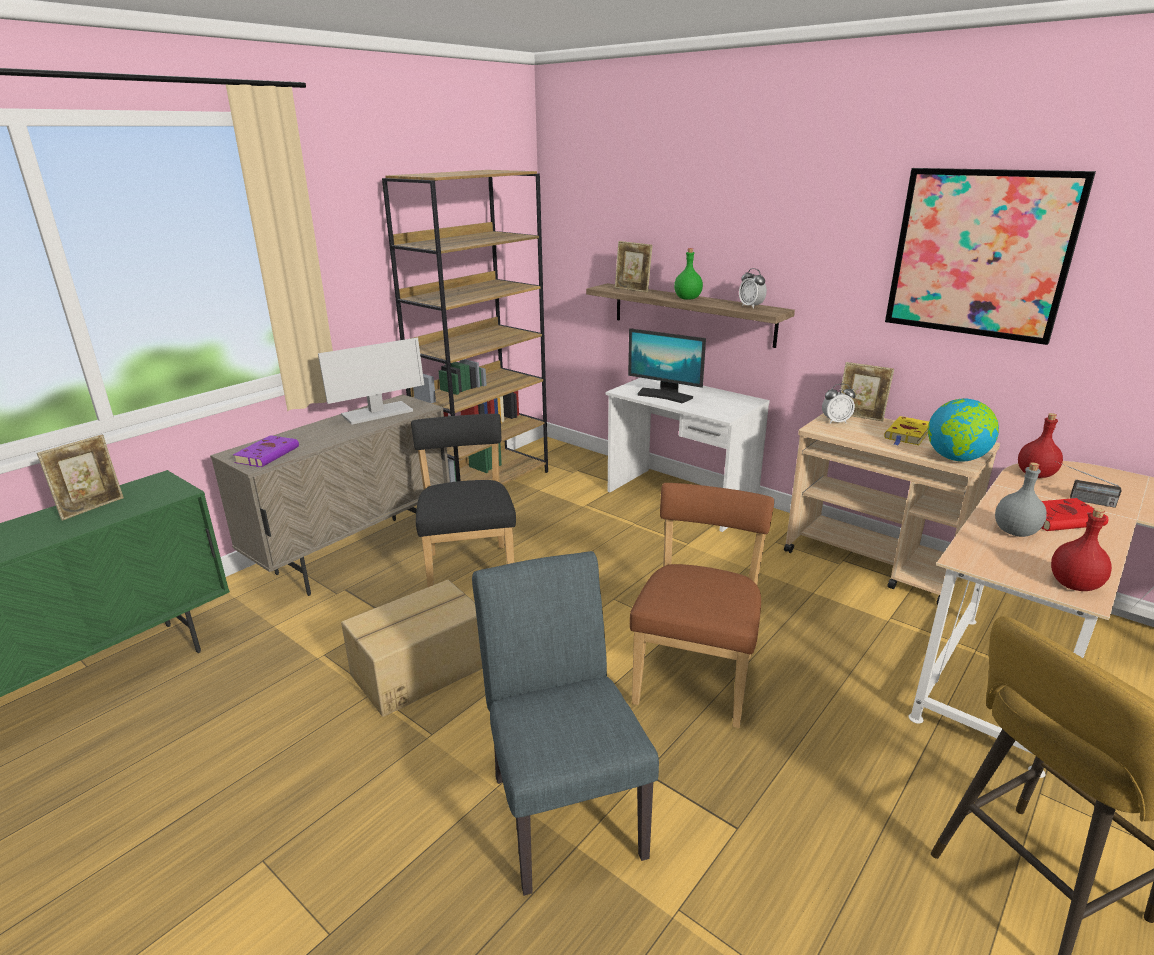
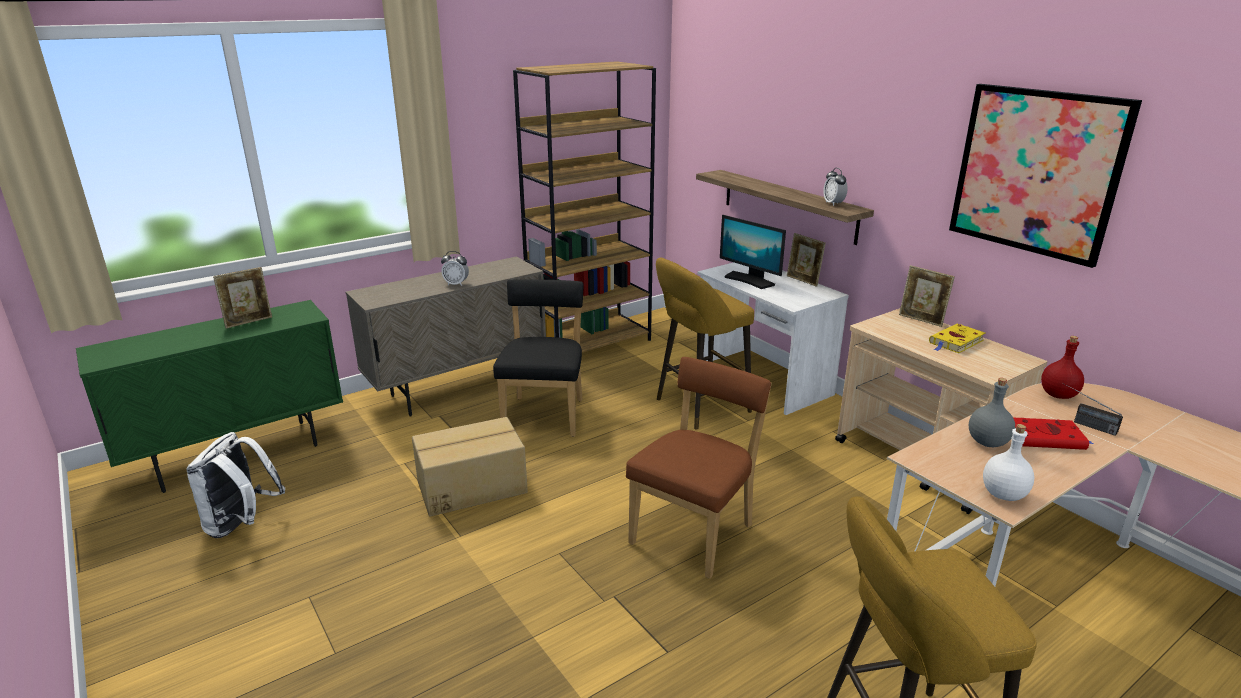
camera: 15 degrees right, 0 degrees up
purple book [233,435,299,467] -> none
monitor [318,338,424,425] -> none
grey chair [472,551,659,896] -> none
picture frame [615,241,653,293] -> picture frame moved to [787,233,826,287]
green bottle [674,248,703,300] -> none
alarm clock [822,384,856,424] -> alarm clock moved to [441,251,469,286]
globe [928,399,999,462] -> none
red bottle [1051,508,1112,591] -> white bottle [983,424,1034,501]
none -> white backpack [186,432,285,538]
none -> yellow stool [656,258,754,429]

